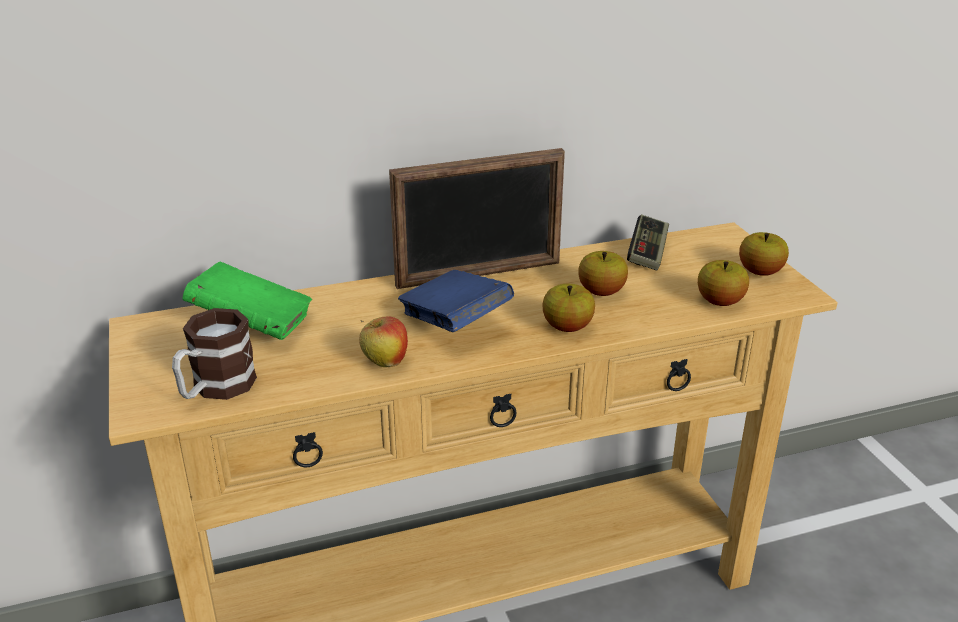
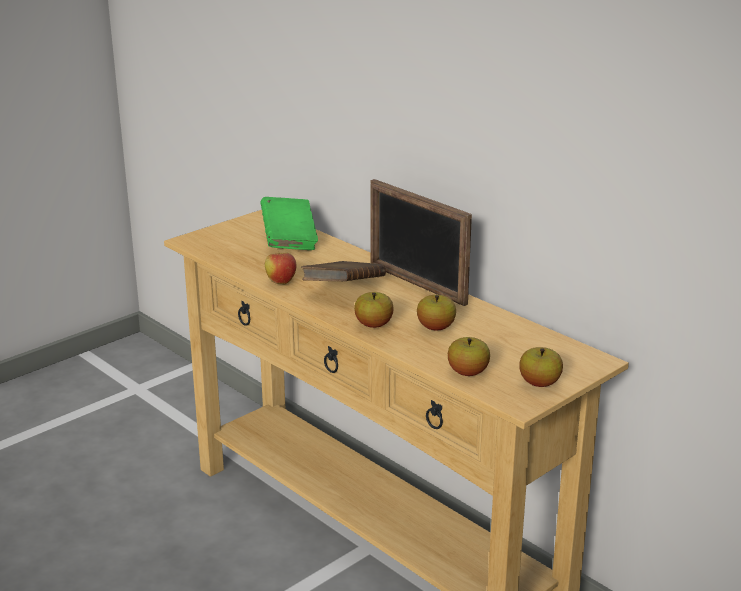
camera: 65 degrees right, 5 degrees down
mug [172,308,257,400] -> none
blue book [398,270,514,332] -> brown book [301,261,386,281]
game controller [627,215,669,270] -> none

